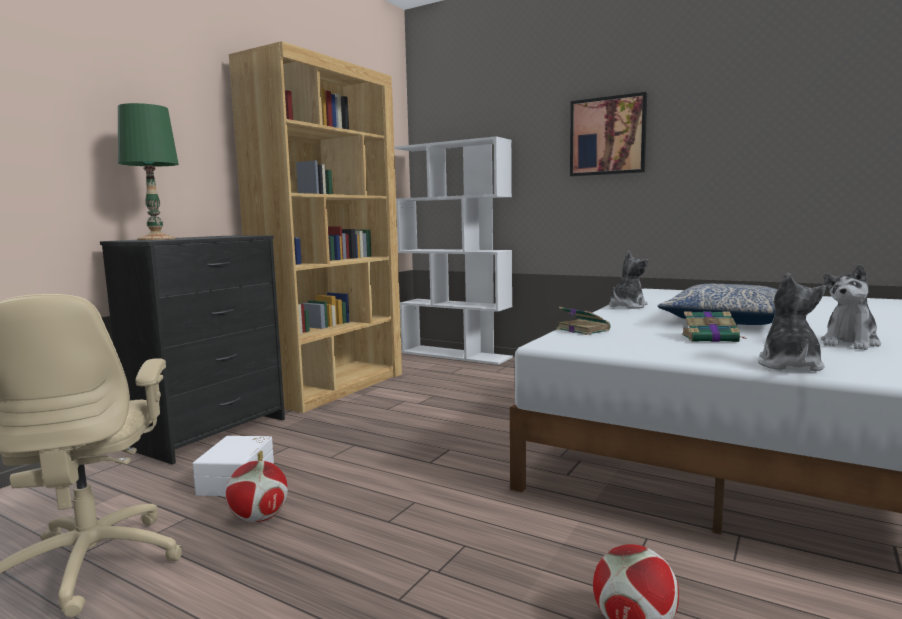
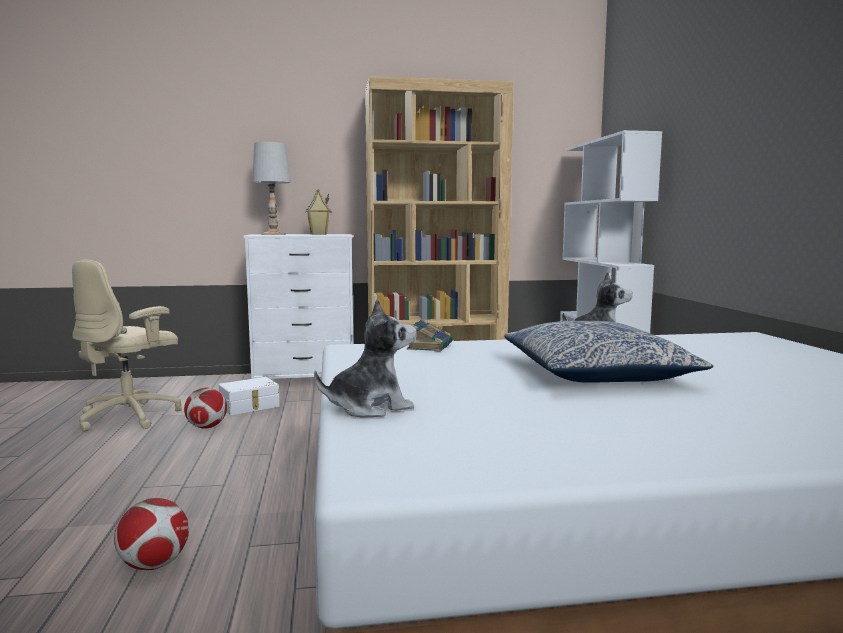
camera: 50 degrees right, 0 degrees up
black dresser [100,235,285,465] -> white dresser [243,234,353,379]
green table lamp [118,103,179,240] -> white table lamp [252,142,291,235]
picture [570,92,647,176] -> none
book [682,311,743,342] -> none
plush toy [821,264,881,350] -> none
none -> toy house [305,189,332,235]

